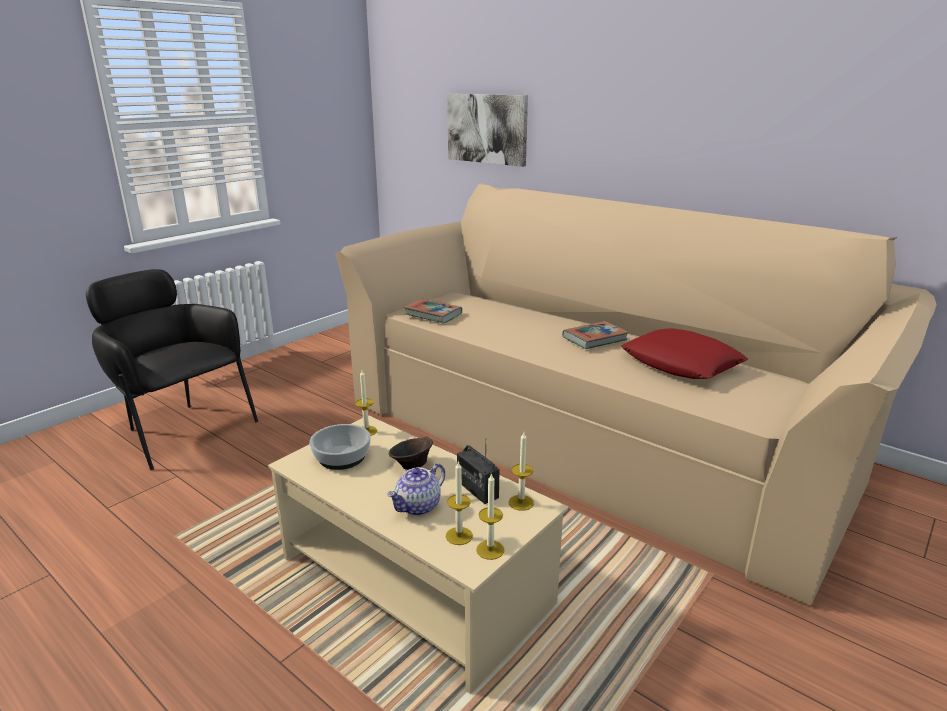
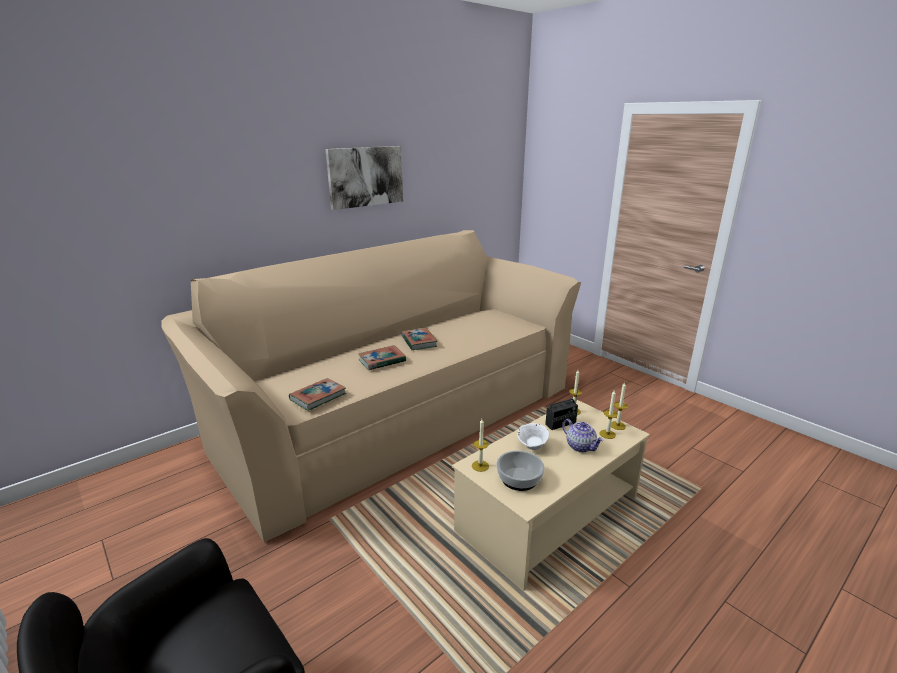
camera: 80 degrees left, 0 degrees up
brown bowl [389,436,433,470] -> white bowl [517,423,549,450]
picture [447,93,528,167] -> picture moved to [325,146,403,210]
red pillow [621,329,748,379] -> none
none -> book [358,345,406,370]

